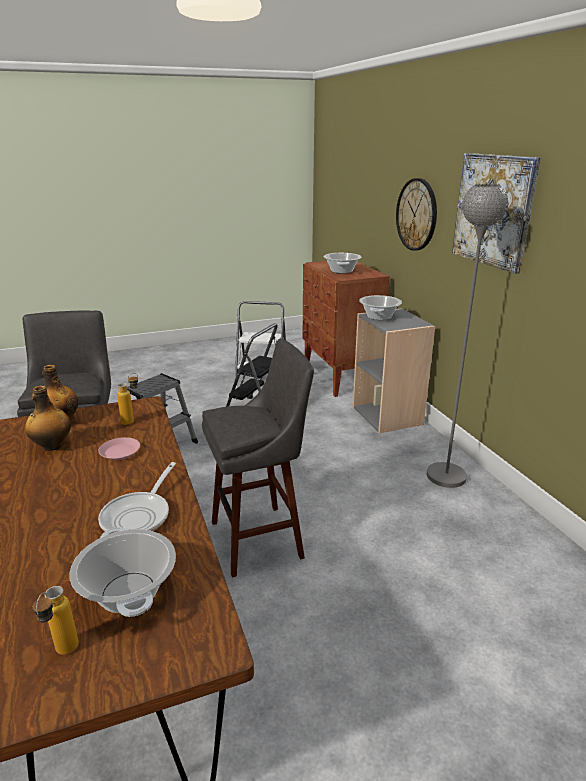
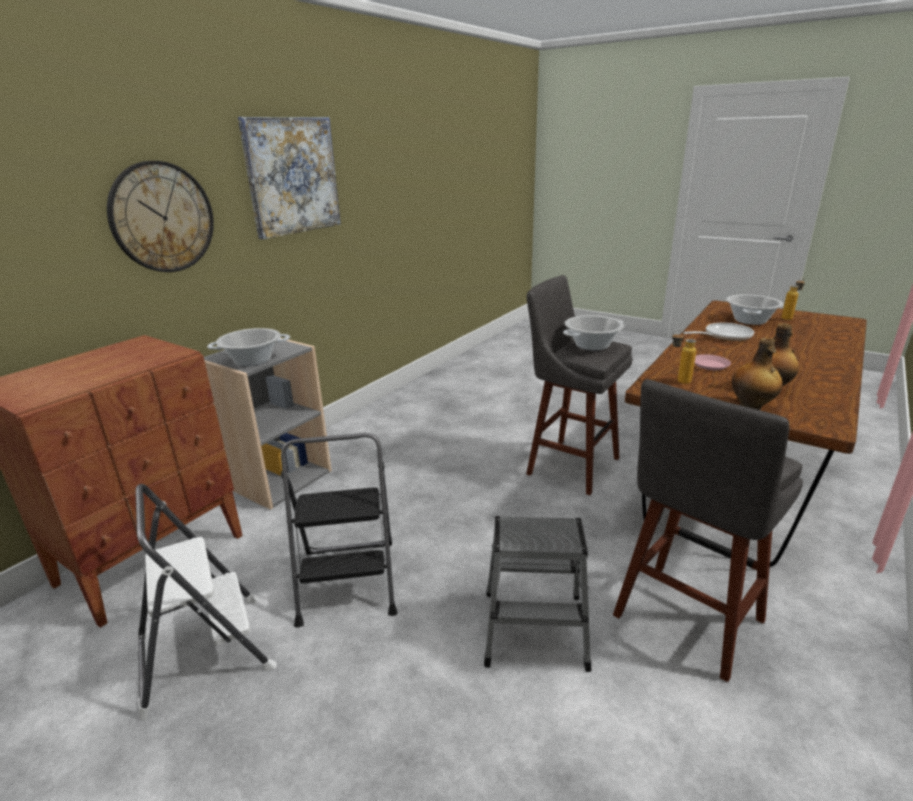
camera: 125 degrees left, 0 degrees up
cooking pot [323,253,361,274] -> cooking pot moved to [563,315,624,350]
grey floor lamp [427,184,508,488] -> none

